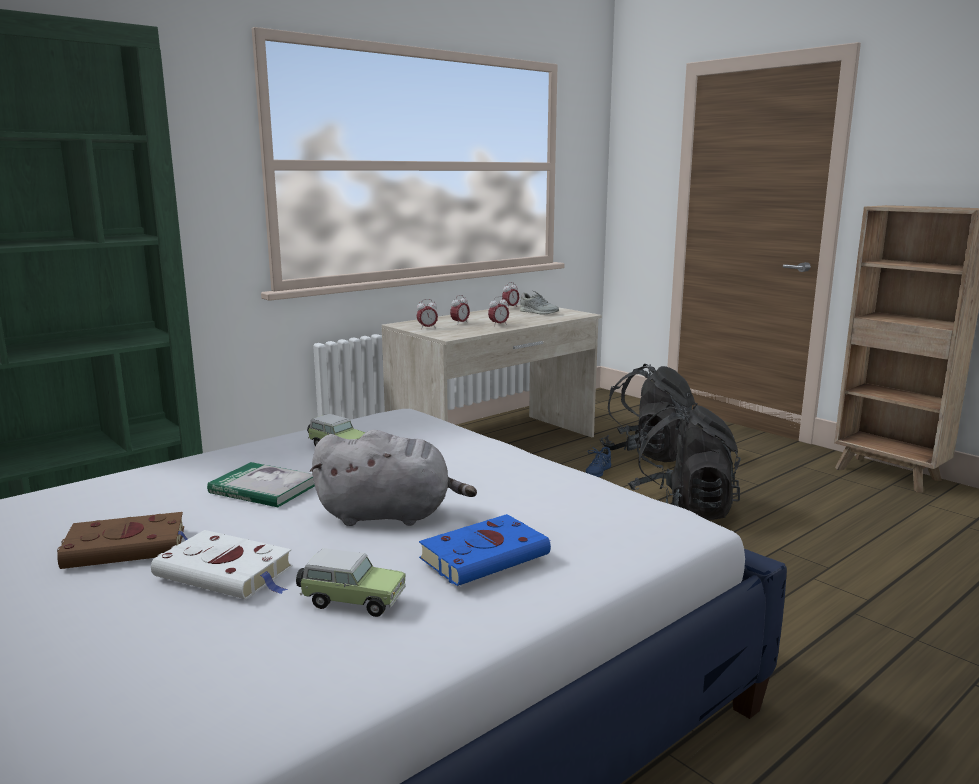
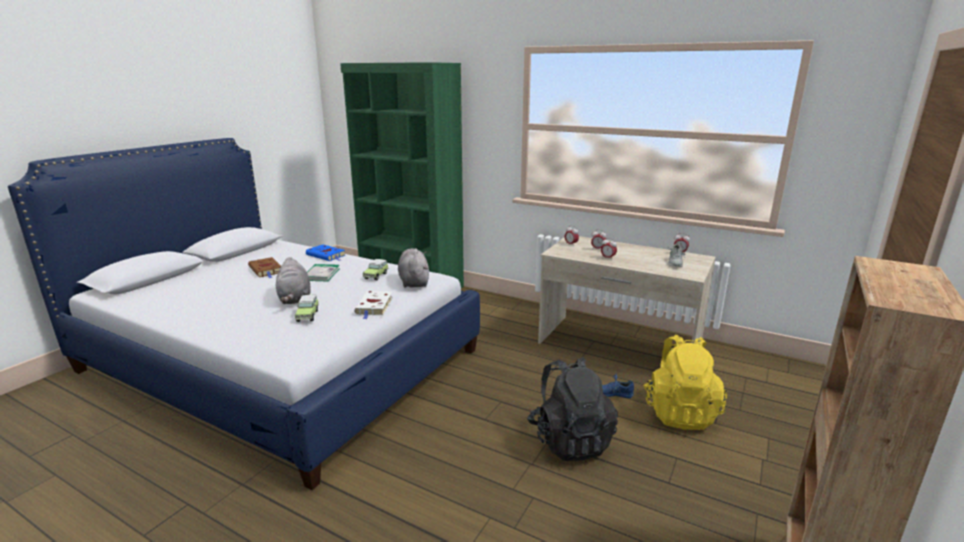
camera: 70 degrees right, 5 degrees up
white book [151,530,292,599] -> white book moved to [354,291,393,319]
toy car [296,548,406,617] -> toy car moved to [295,295,319,322]
blue book [419,514,551,586] -> blue book moved to [306,245,345,261]
black backpack [599,364,698,462] -> yellow backpack [643,335,727,430]
none -> grey plush toy [398,248,429,288]

